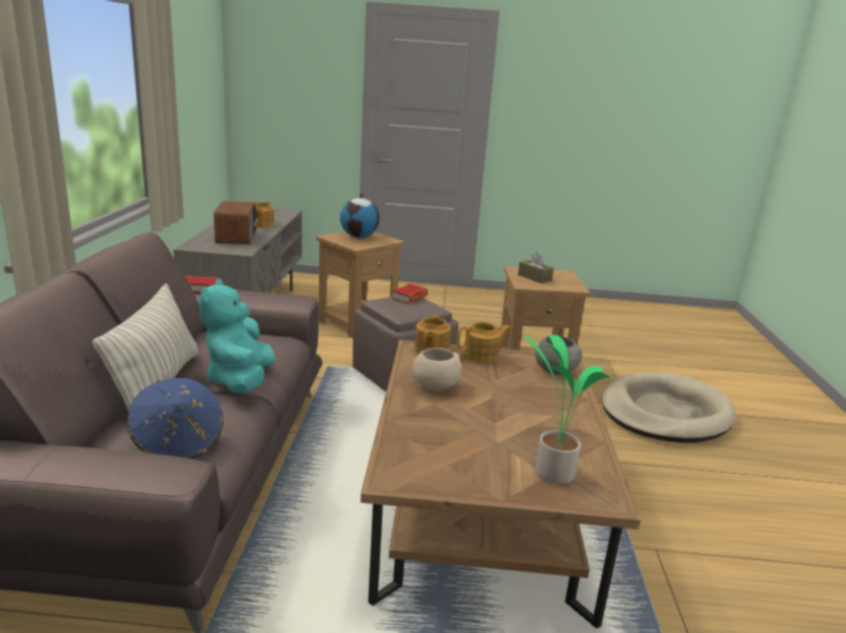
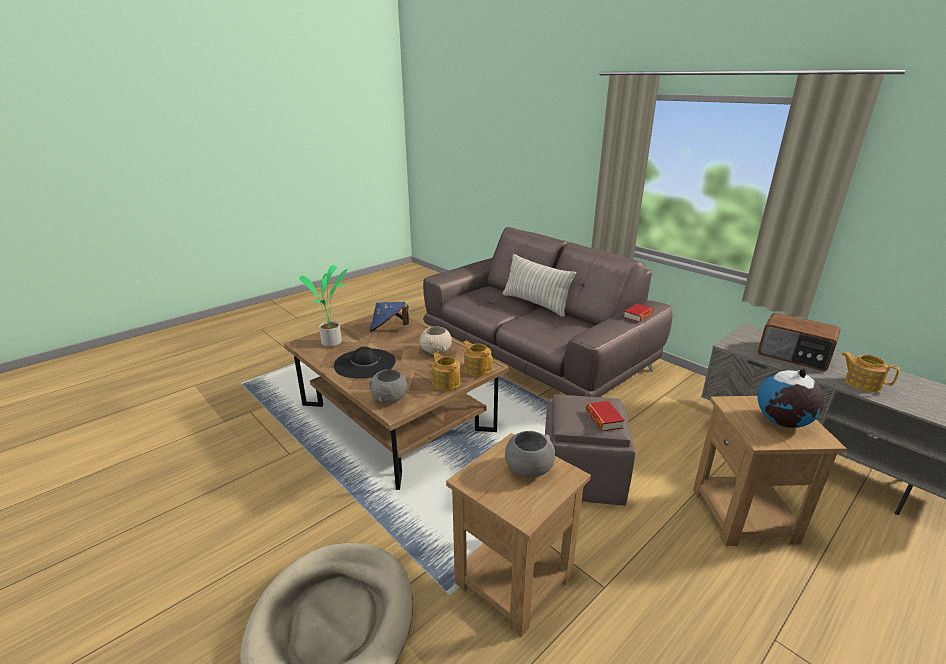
camera: 135 degrees right, 5 degrees up
blue hat [127,378,223,459] -> blue hat moved to [369,302,409,332]
turquoise plush toy [199,279,275,393] -> none
teapot [457,322,511,363] -> teapot turned 120 degrees clockwise [432,352,461,391]
brown tissue box [518,252,554,283] -> grey bowl [505,431,555,477]
none -> black hat [334,347,396,378]

